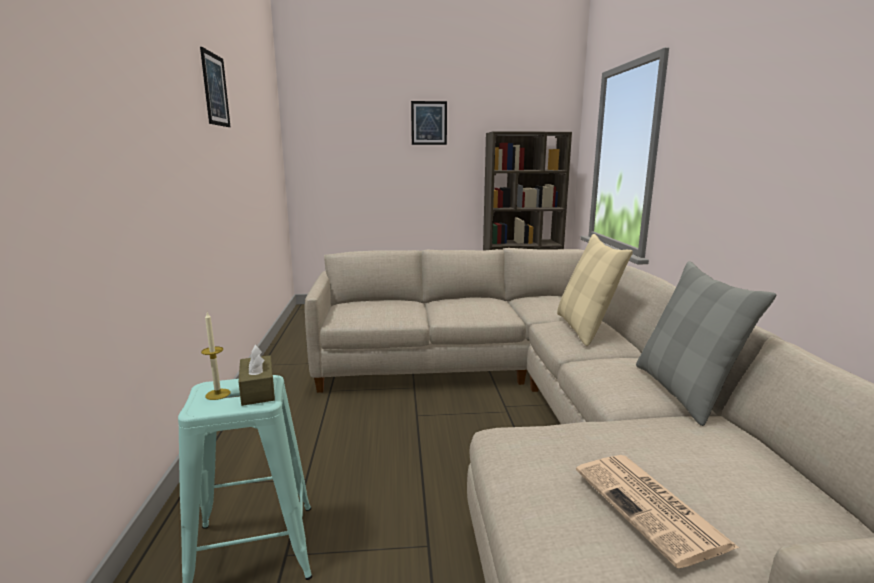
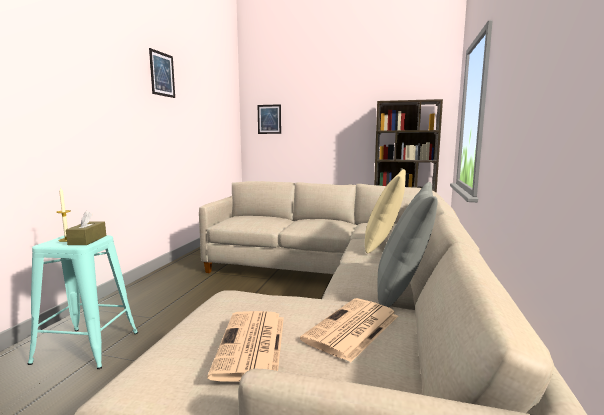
camera: 20 degrees right, 5 degrees down
picture [411,101,447,145] -> picture moved to [258,104,281,134]
none -> newspaper [300,298,398,362]

